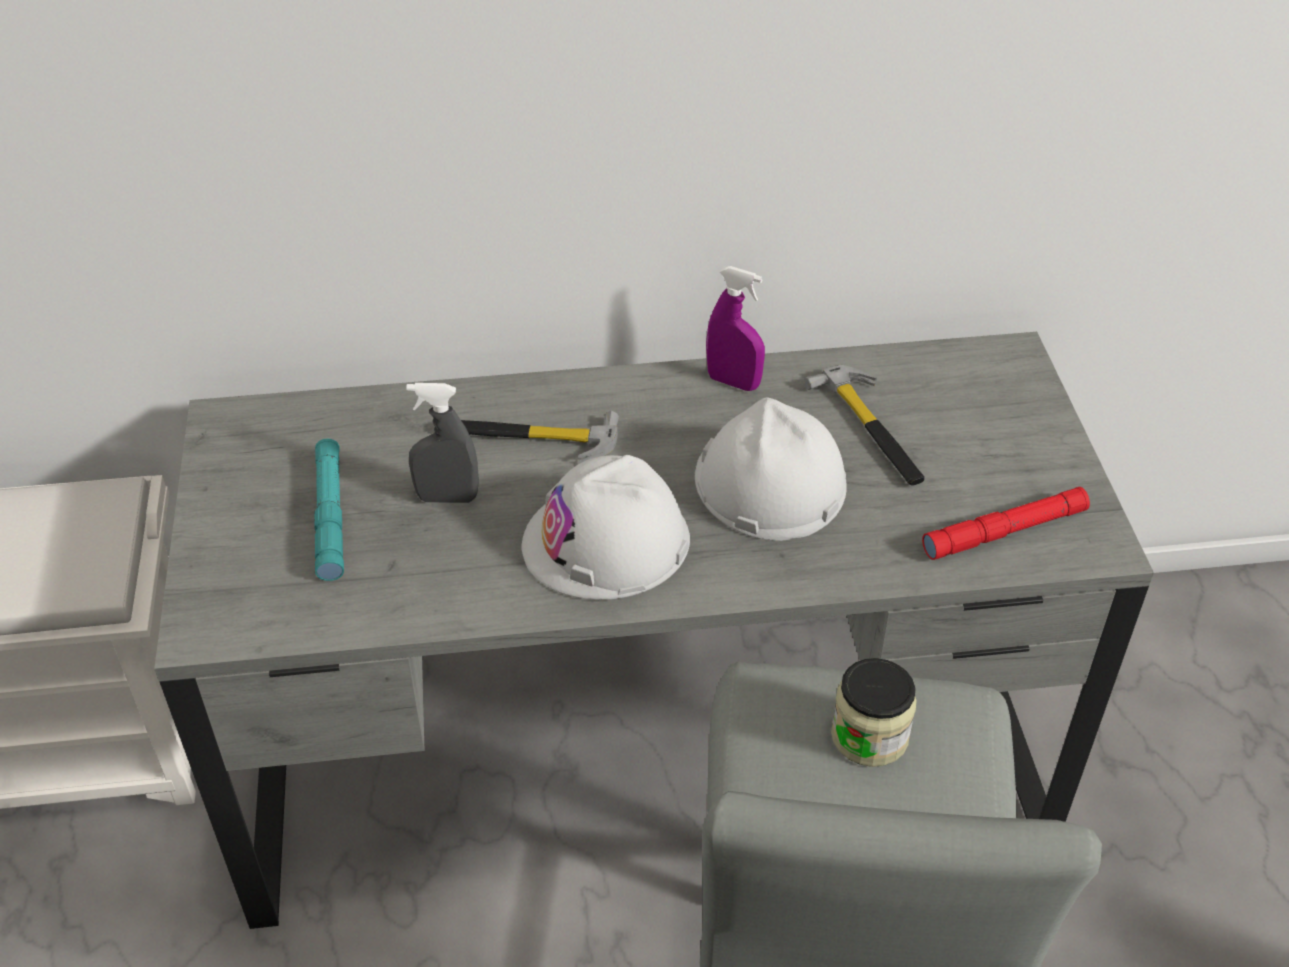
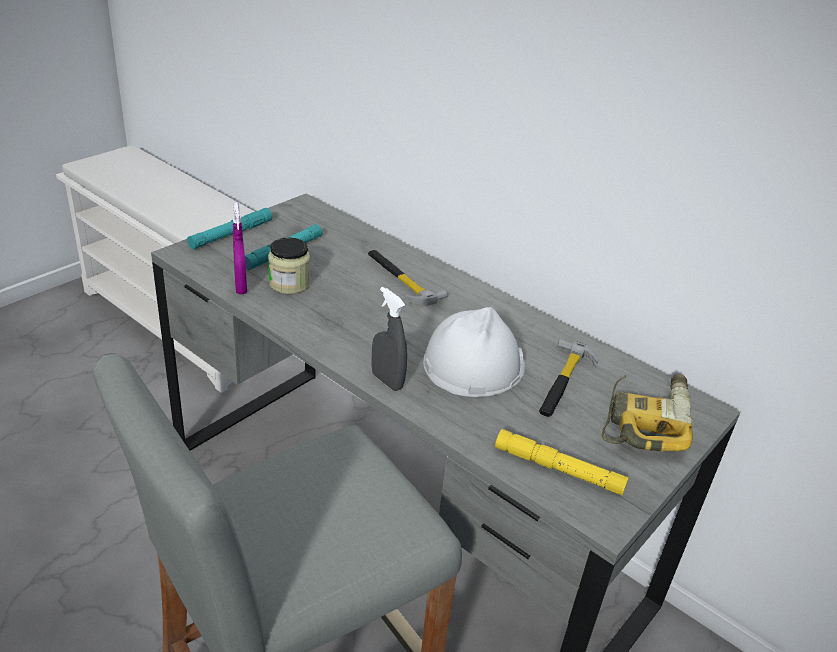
camera: 45 degrees right, 10 degrees down
grey spray bottle [406,383,479,503] -> grey spray bottle moved to [371,287,407,391]
white hard hat [521,455,690,600] -> none
purple spray bottle [706,266,765,391] -> purple spray bottle moved to [233,203,247,294]
jar [831,658,917,767] -> jar moved to [268,237,310,294]
red flashlight [922,487,1090,560] -> yellow flashlight [495,429,629,496]
none -> turquoise flashlight [187,208,272,249]
none -> power drill [602,374,693,452]

